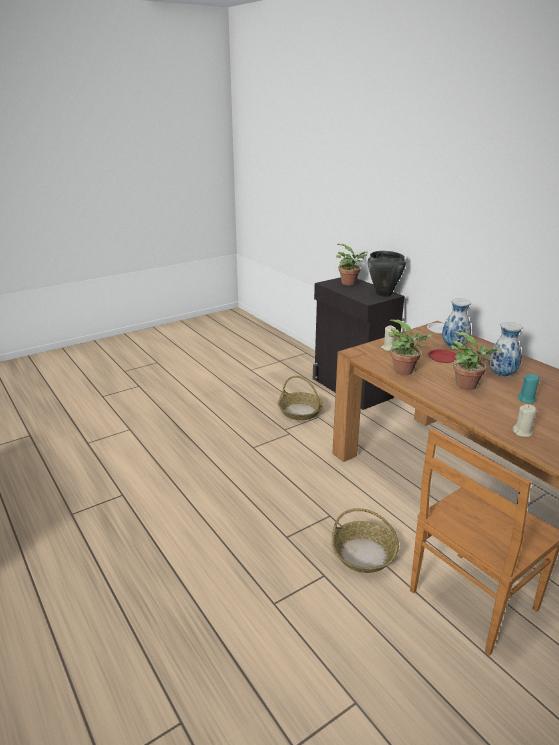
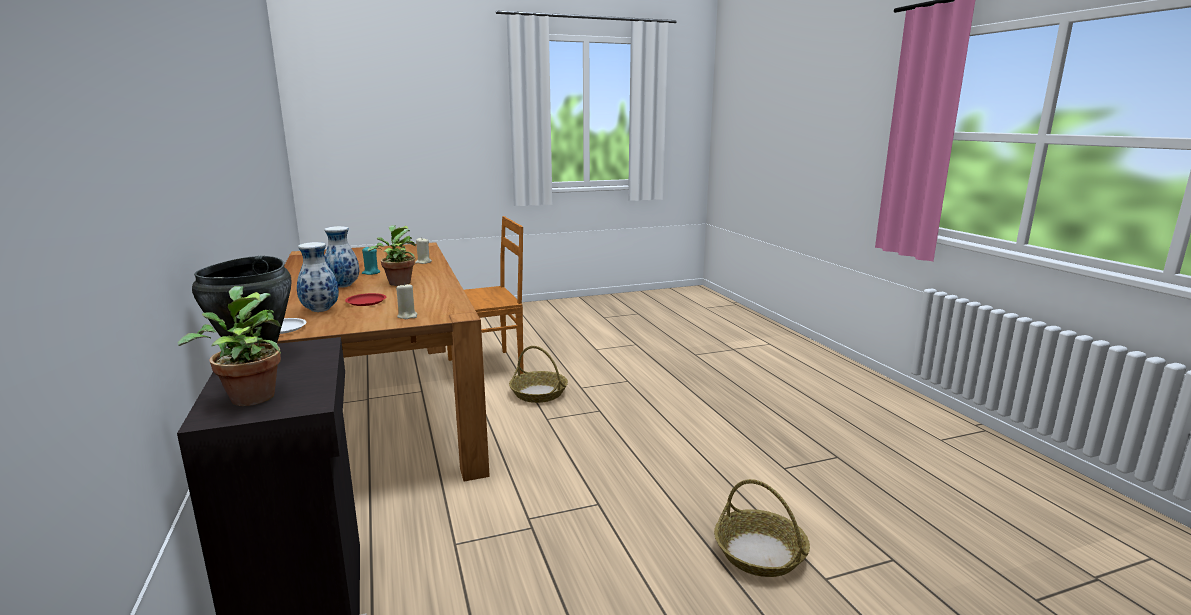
camera: 165 degrees left, 10 degrees down
basket [278,376,324,420] -> basket moved to [714,479,810,577]
potted plant [388,319,431,375] -> none

